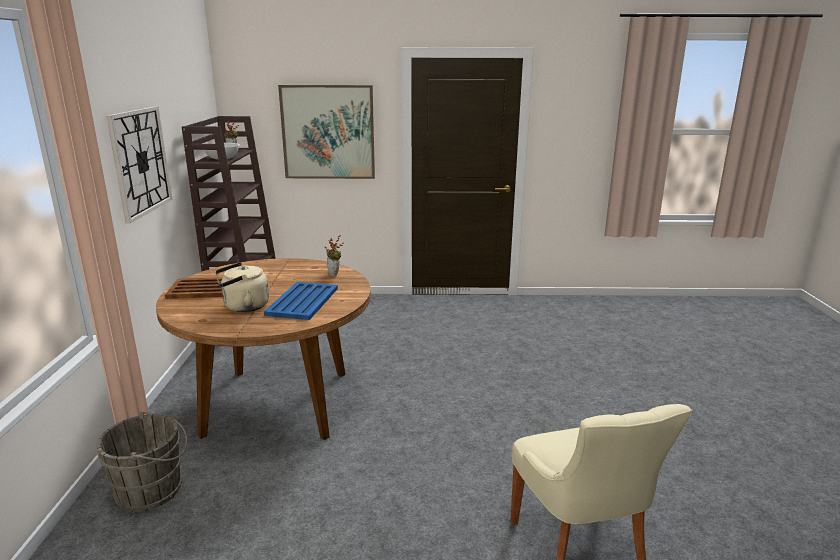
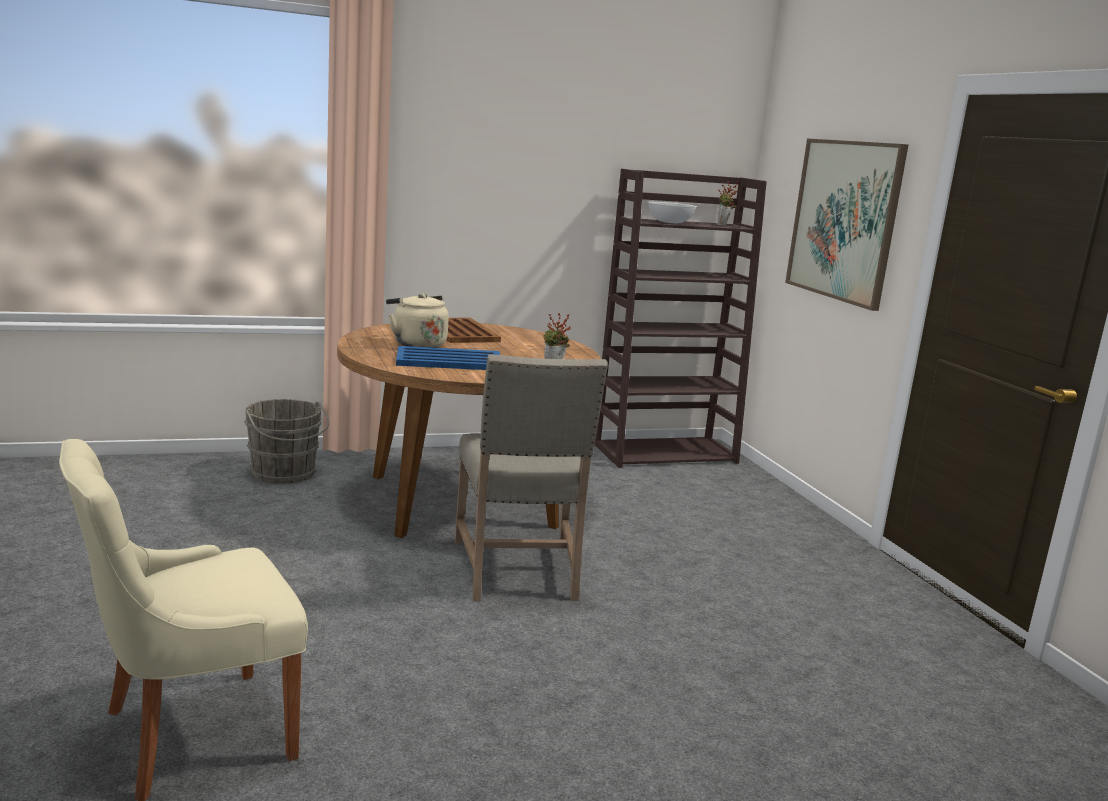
camera: 70 degrees right, 5 degrees down
wall clock [106,107,172,223] -> none
none -> beige chair [455,354,608,601]

